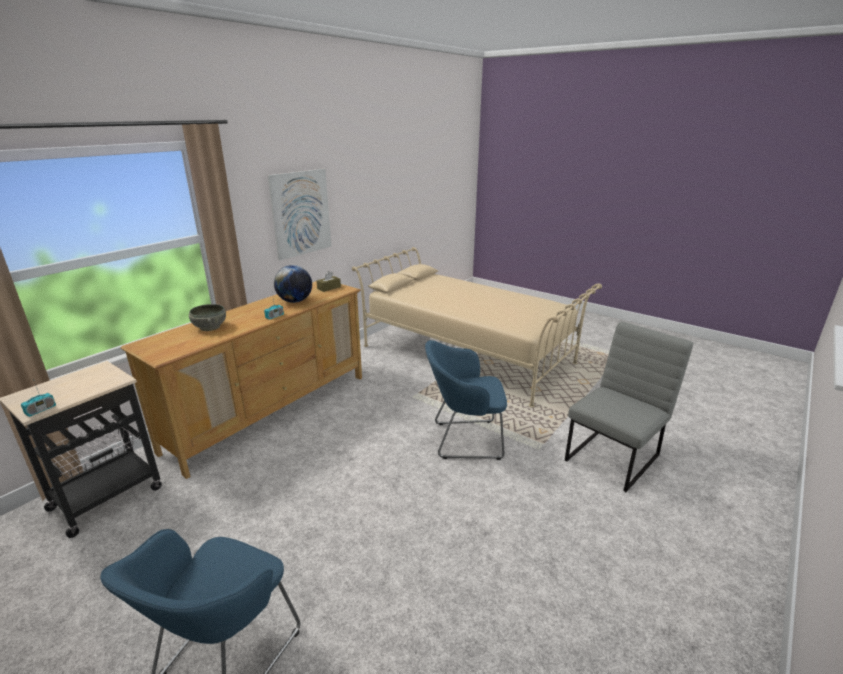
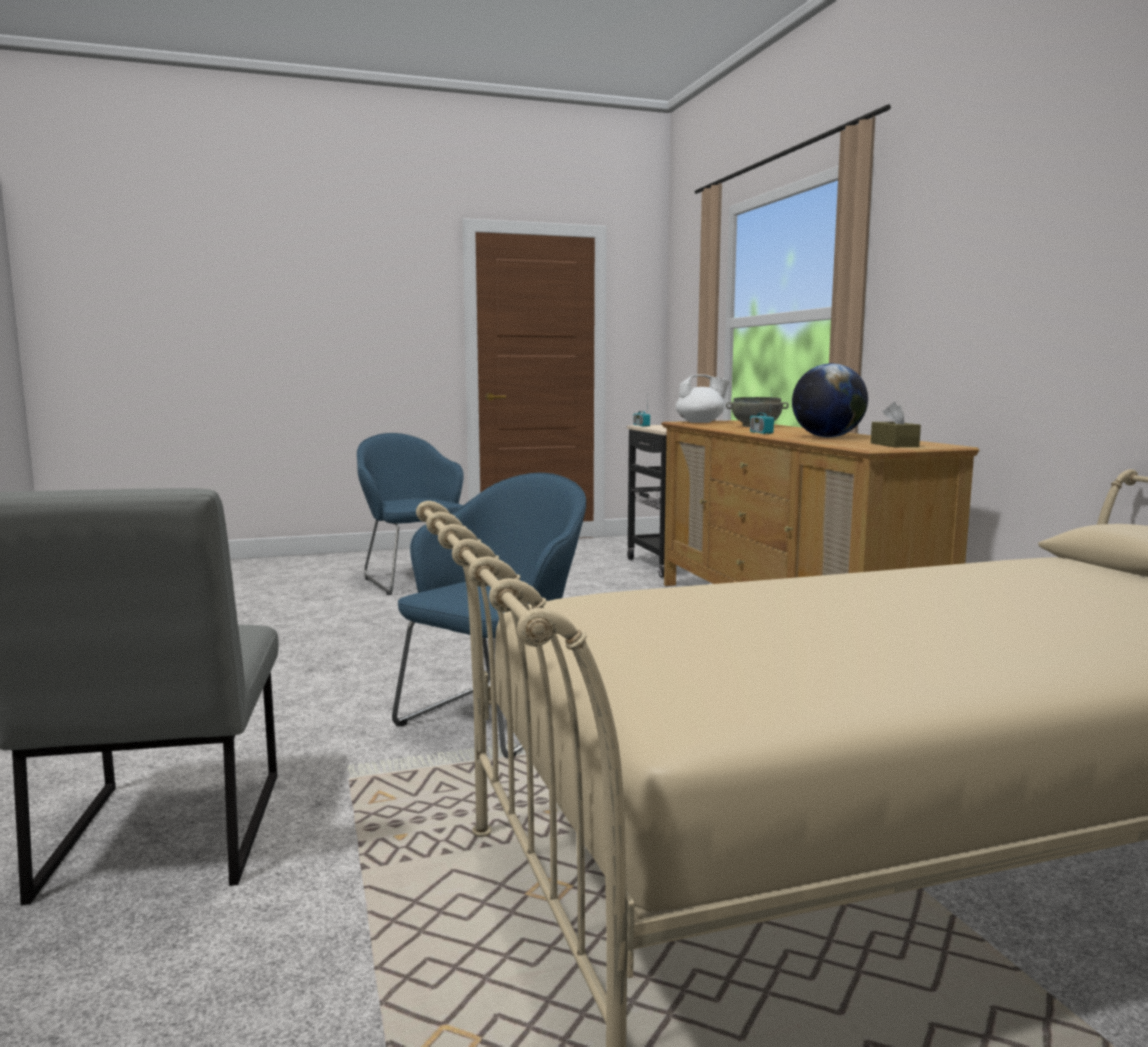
camera: 125 degrees right, 15 degrees down
picture [268,169,331,261] -> none
none -> white teapot [676,374,730,423]

